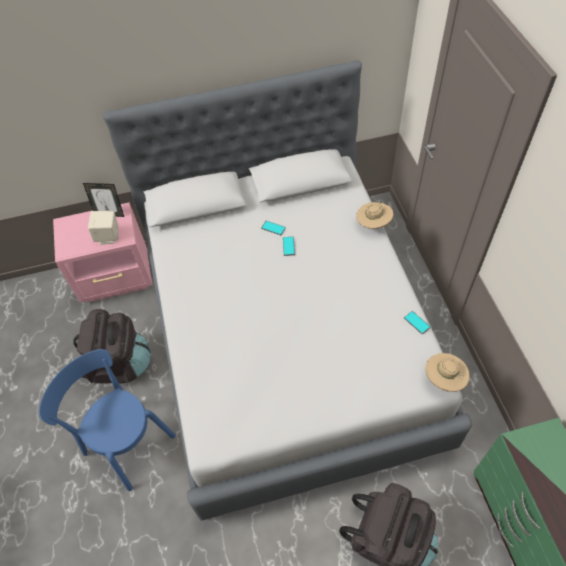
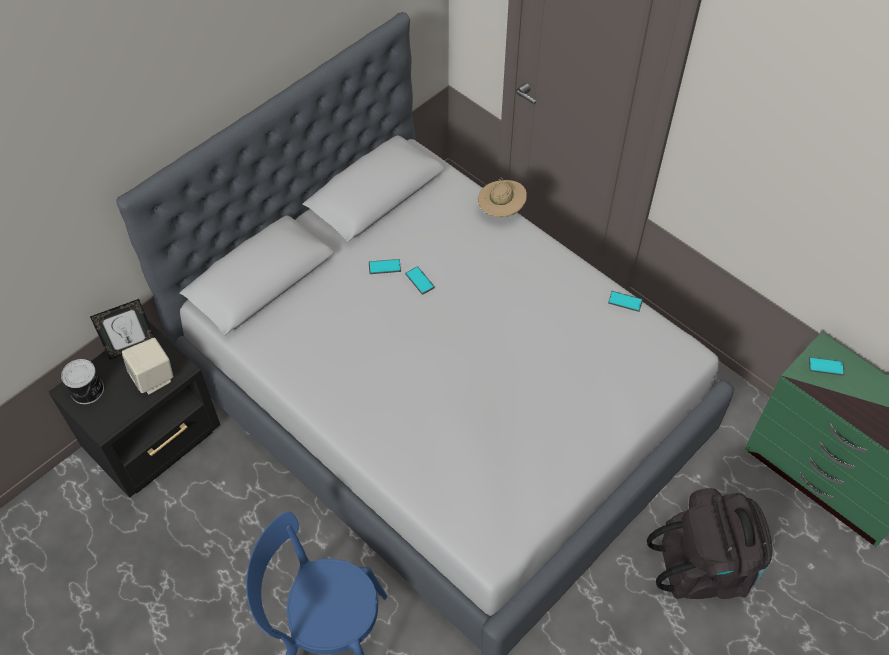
camera: 35 degrees left, 0 degrees up
pink nightstand [53,203,153,302] -> black nightstand [49,321,220,498]
black backpack [73,309,151,384] -> none
beige hat [425,353,470,392] -> none
none -> can [61,359,104,404]
none -> phone [809,357,844,376]

